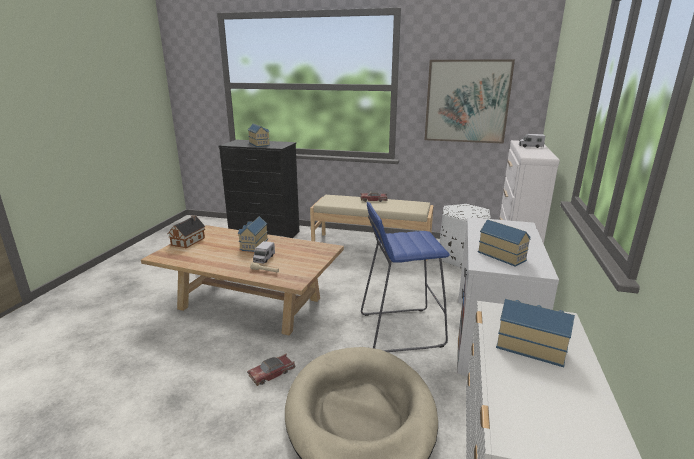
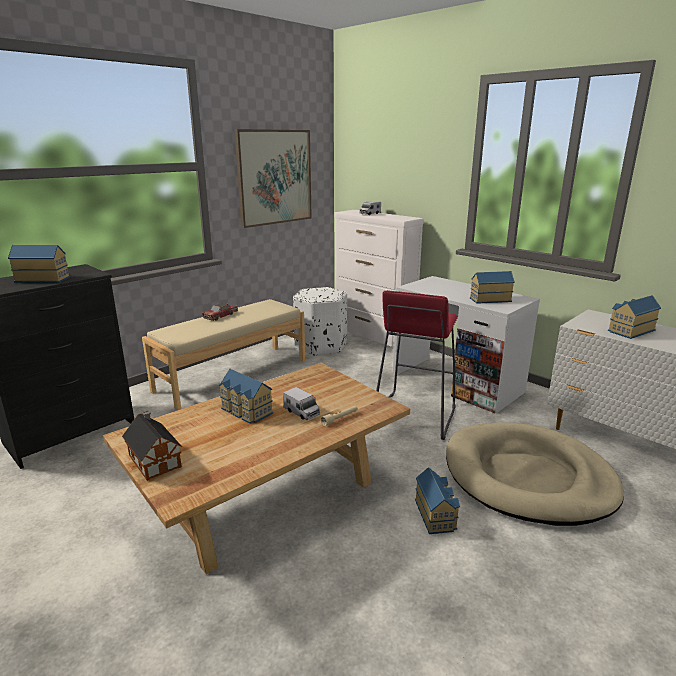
camera: 60 degrees left, 0 degrees up
toy car [247,353,295,386] -> toy house [415,467,460,534]
blue stool [361,202,450,352] -> red stool [376,290,458,440]

